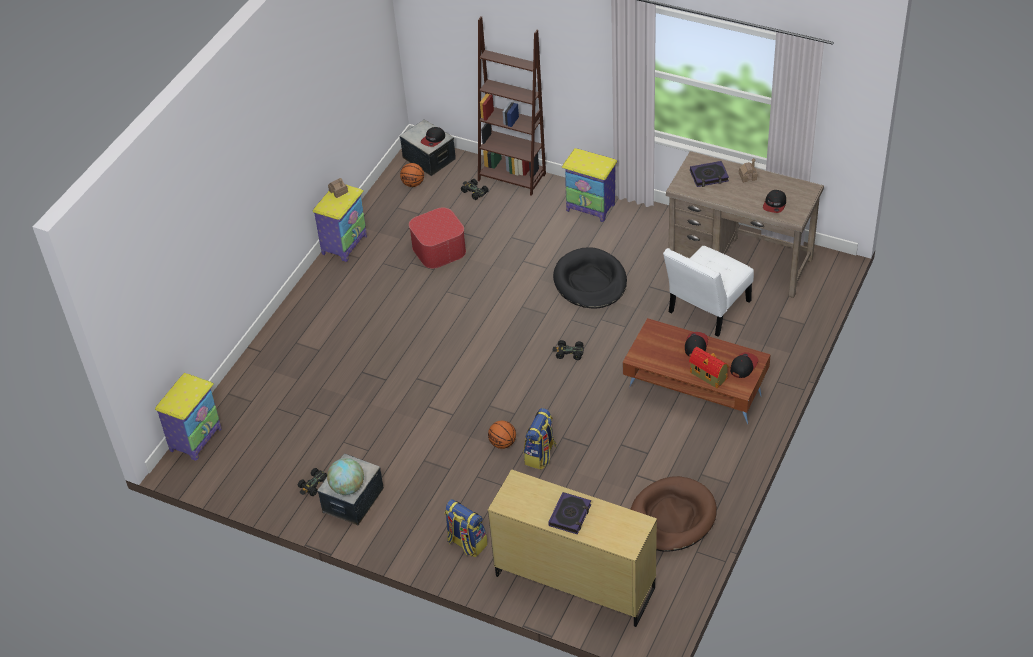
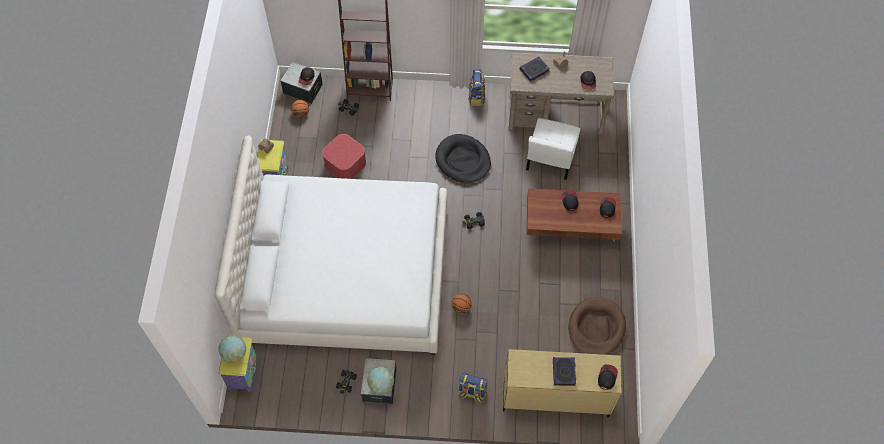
camera: 25 degrees left, 15 degrees up
backpack [524,408,557,470] -> backpack moved to [469,68,485,106]
nightstand [561,148,617,222] -> none
toy house [689,347,729,388] -> none
none -> white bed [214,135,447,355]
none -> globe [219,335,246,363]
none -> cap [598,364,618,390]

